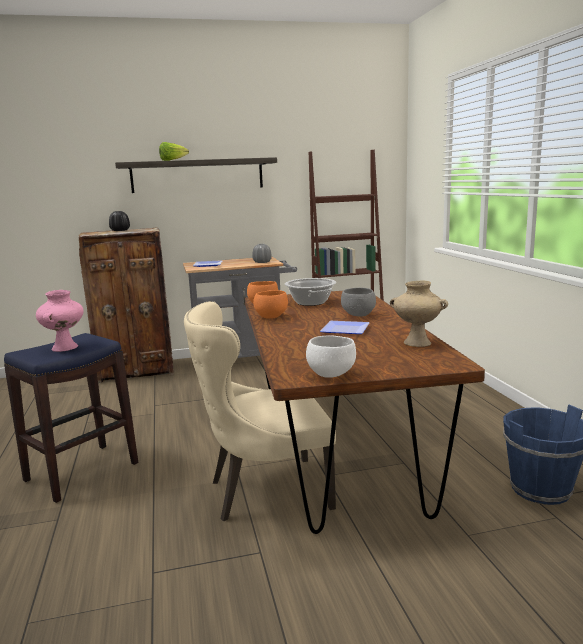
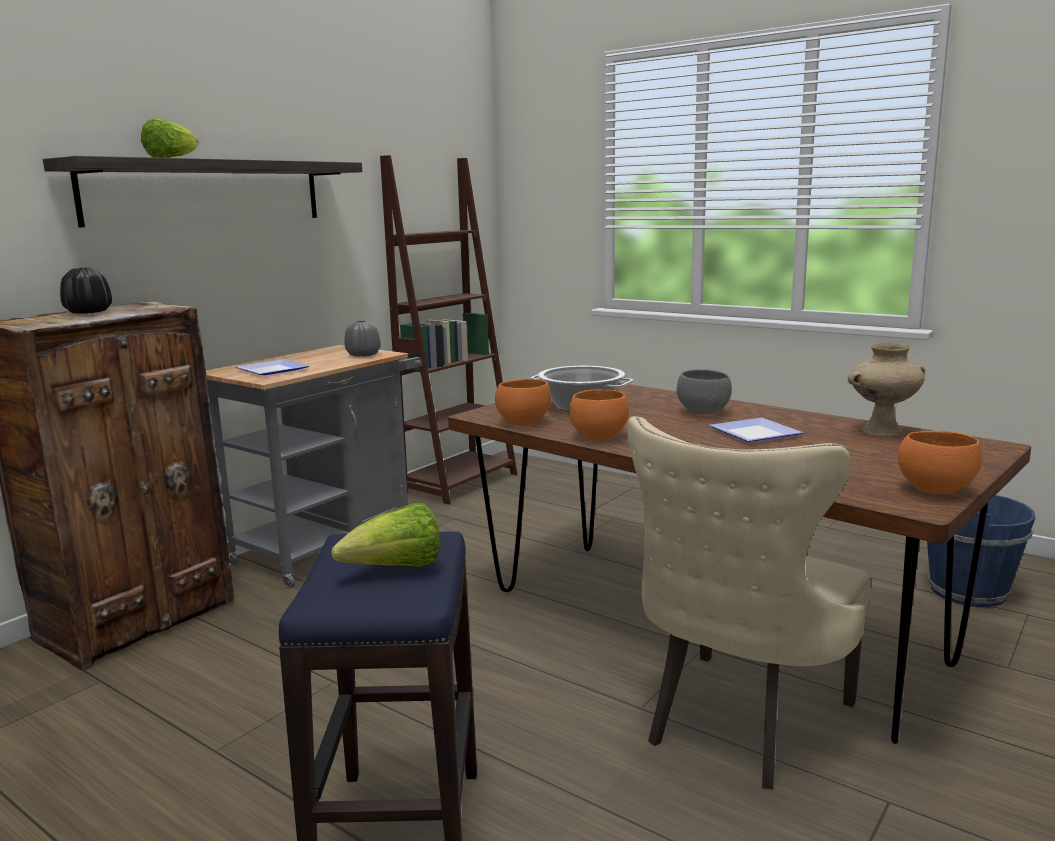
camera: 40 degrees left, 0 degrees up
pink vase [36,290,84,352] -> lettuce [331,503,440,567]
white bowl [306,335,356,378] -> orange bowl [898,431,982,494]

